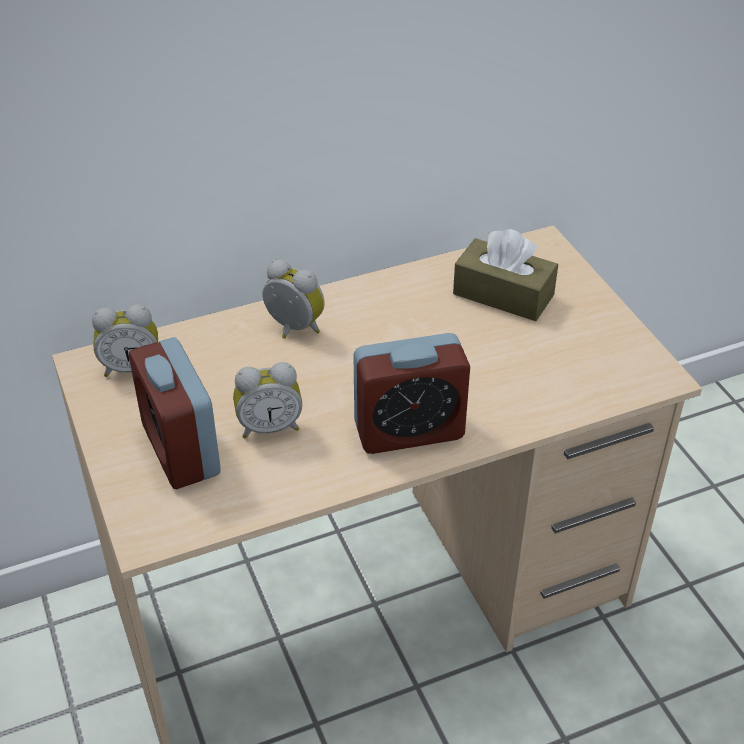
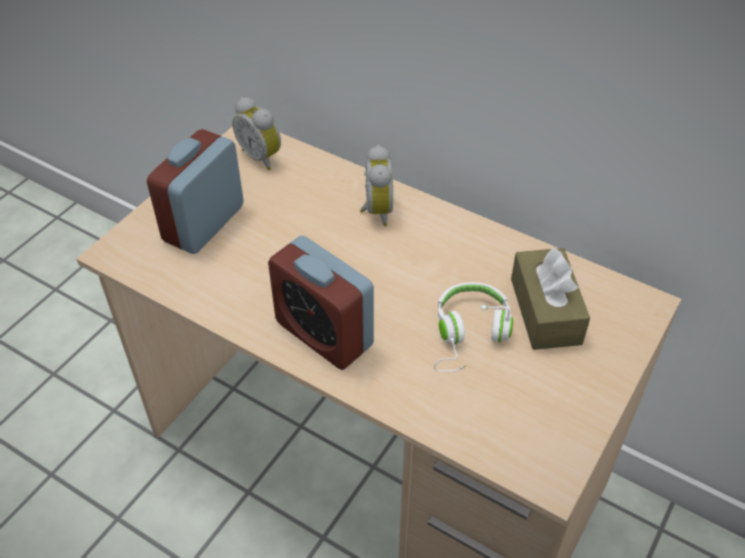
camera: 55 degrees right, 5 degrees up
alarm clock [233,362,302,439] -> none
none -> white headphones [434,282,513,372]

